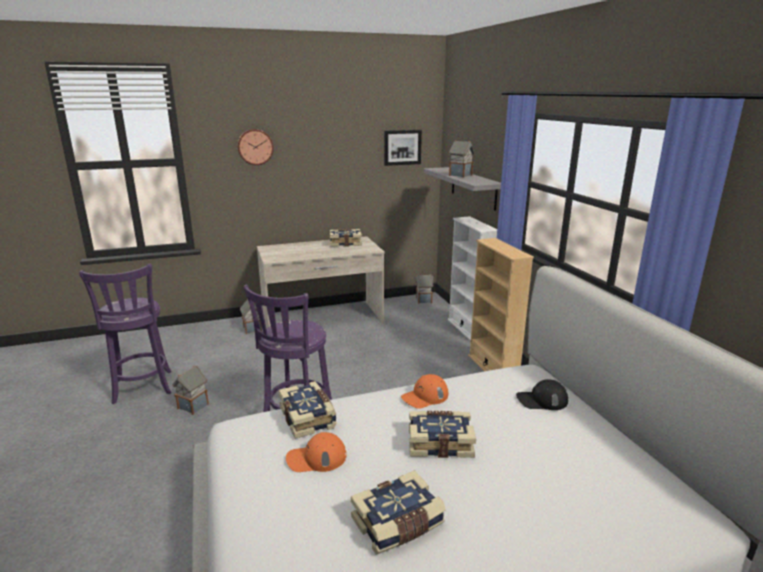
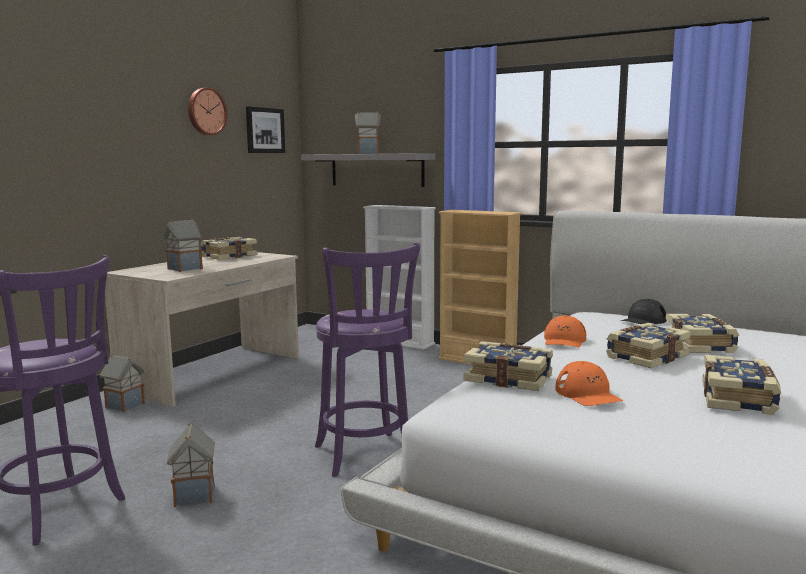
camera: 40 degrees left, 10 degrees down
wall clock [238,129,274,165] -> wall clock moved to [188,88,227,135]
orange cap [286,432,347,472] -> orange cap turned 60 degrees counterclockwise [555,361,624,406]
toy house [415,275,433,304] -> toy house moved to [163,219,203,272]
none -> book [666,314,739,353]

